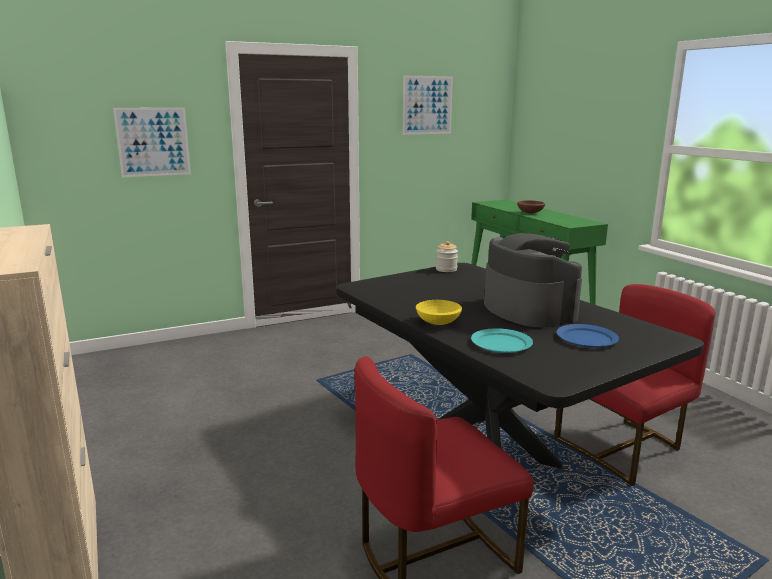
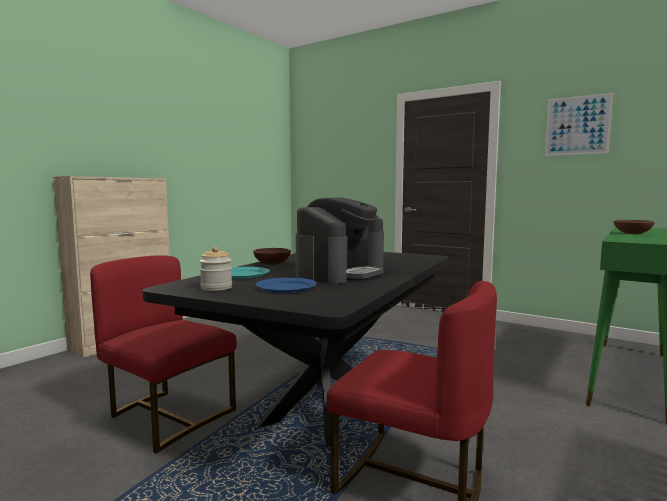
camera: 60 degrees right, 10 degrees down
picture [113,108,191,177] -> none
yellow bowl [416,300,462,325] -> brown bowl [253,248,291,265]
jar [436,241,458,272] -> jar moved to [200,247,232,291]

